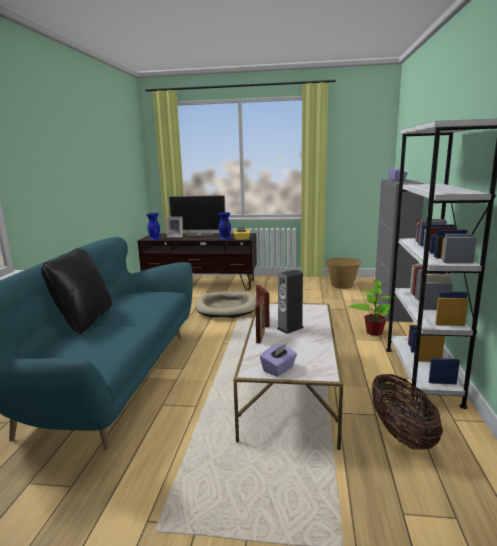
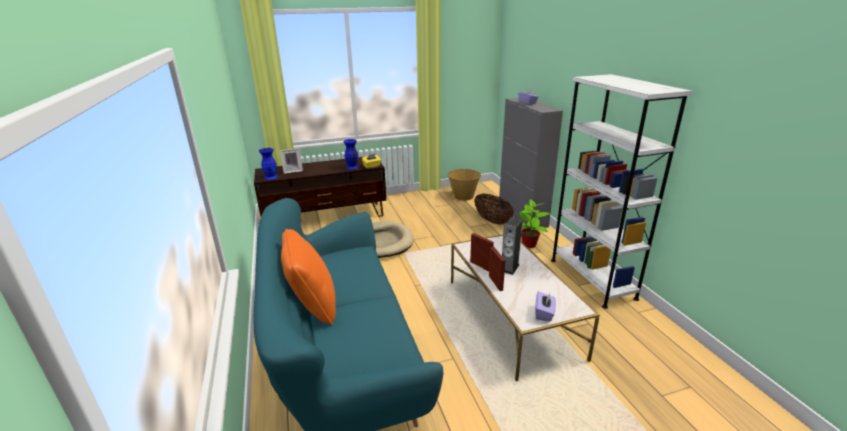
camera: 25 degrees left, 10 degrees up
black pillow [41,248,112,334] -> orange pillow [281,229,336,325]
television [168,195,226,235] -> none
basket [372,374,443,450] -> basket moved to [474,194,514,225]

